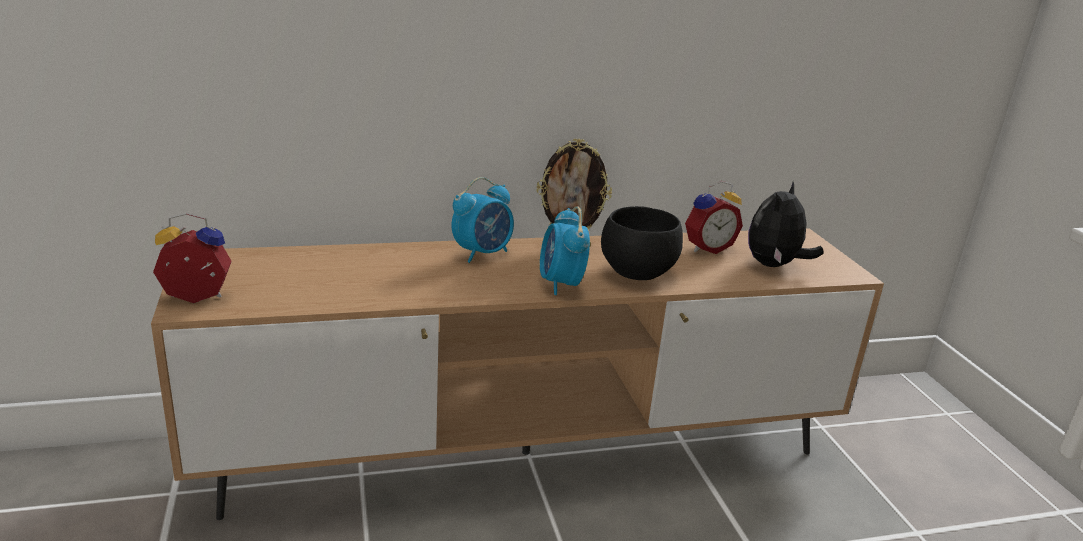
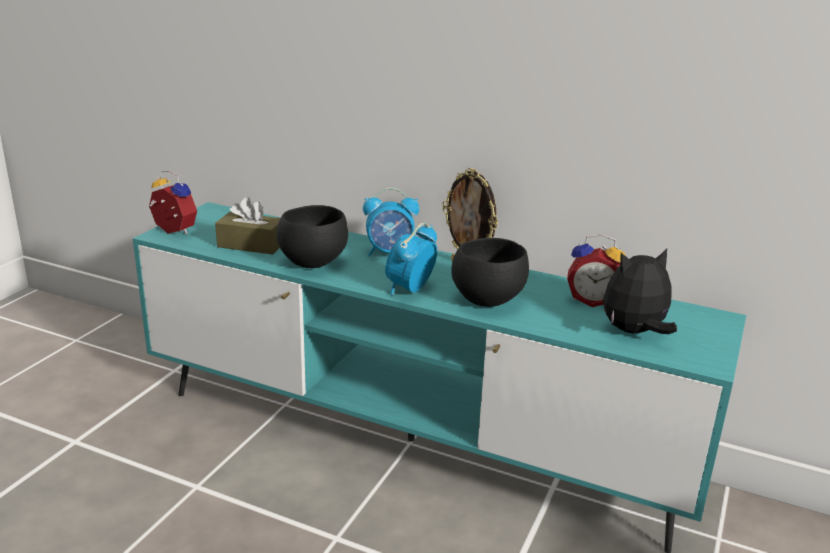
camera: 40 degrees right, 0 degrees up
brown tv stand [151,228,884,520] -> turquoise tv stand [133,202,746,553]
none -> brown tissue box [215,197,280,255]
none -> black bowl [277,205,348,268]

